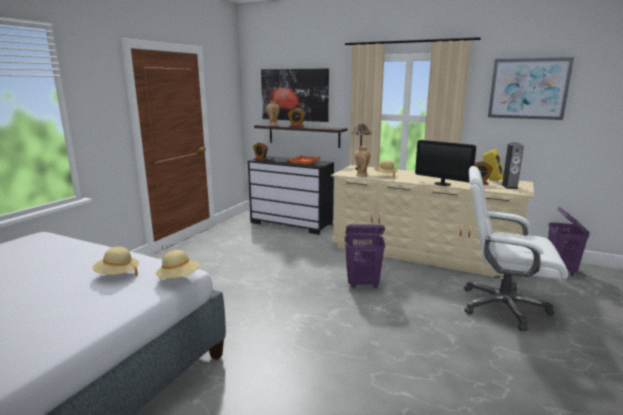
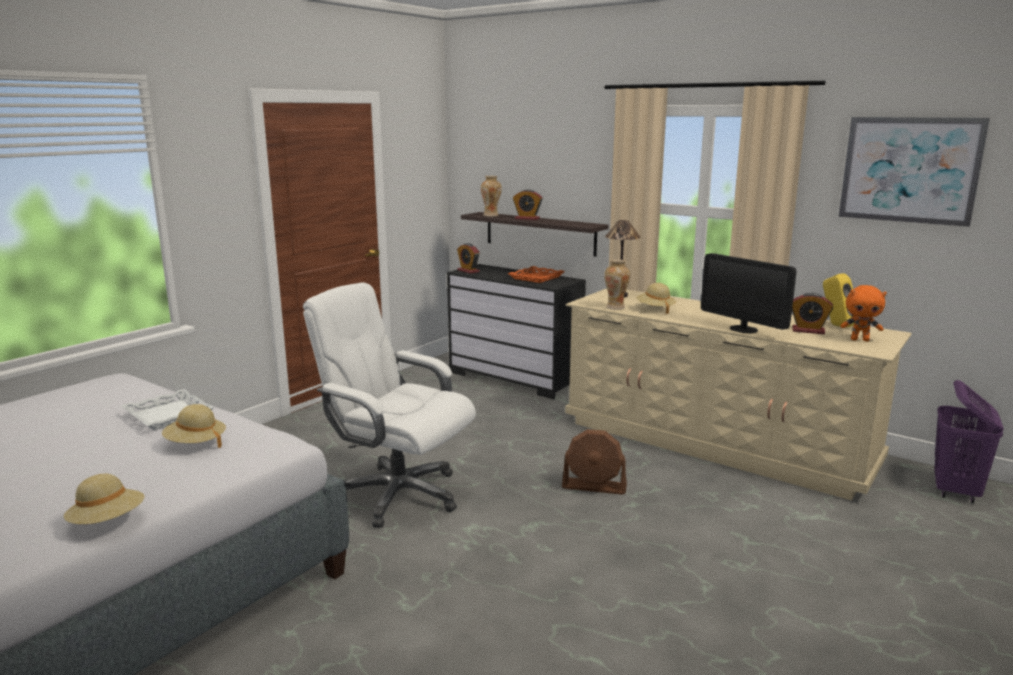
camera: 10 degrees right, 0 degrees up
beige hat [156,250,200,278] -> beige hat moved to [64,474,145,524]
picture [261,68,329,122] -> none
purple laundry basket [345,224,385,288] -> brown fan [562,429,627,495]
white office chair [464,166,568,331] -> white office chair moved to [303,282,476,528]
speaker [501,143,524,189] -> orange plush toy [840,285,887,341]
none -> white tray [121,389,214,430]

